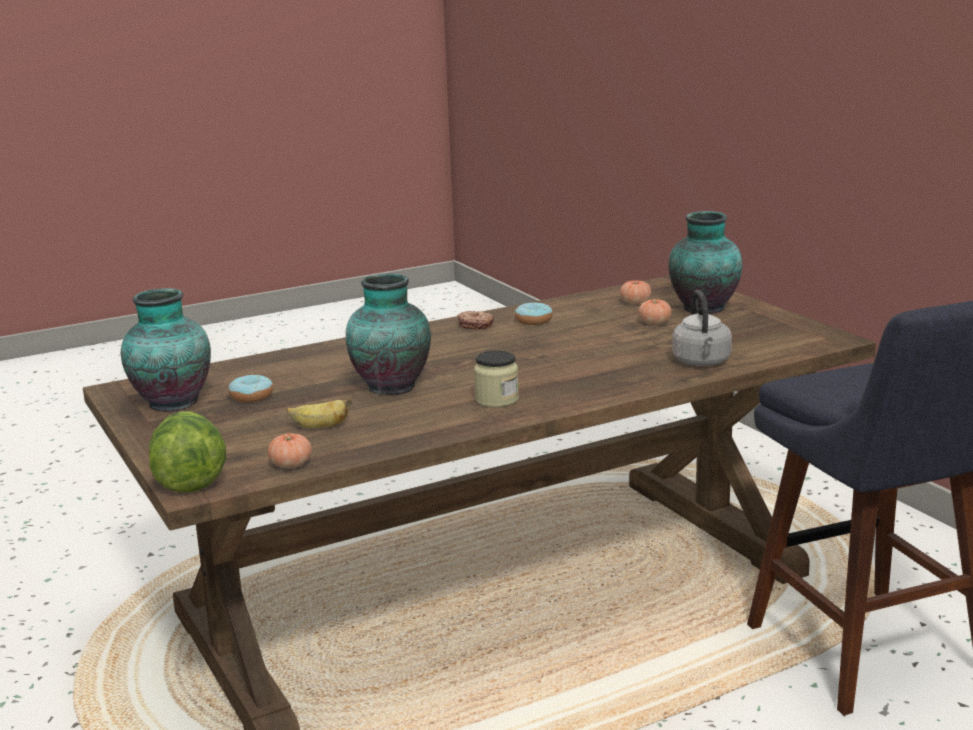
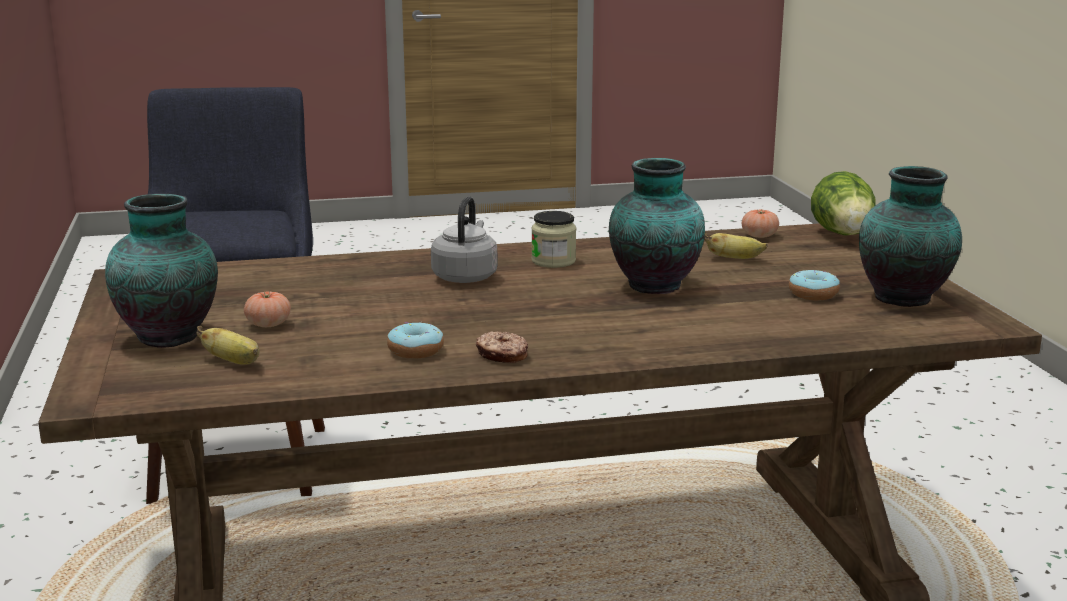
camera: 165 degrees left, 0 degrees up
tomato [620,280,651,304] -> banana [197,326,260,365]
grey kettle [672,290,732,366] -> grey kettle moved to [431,196,497,283]

